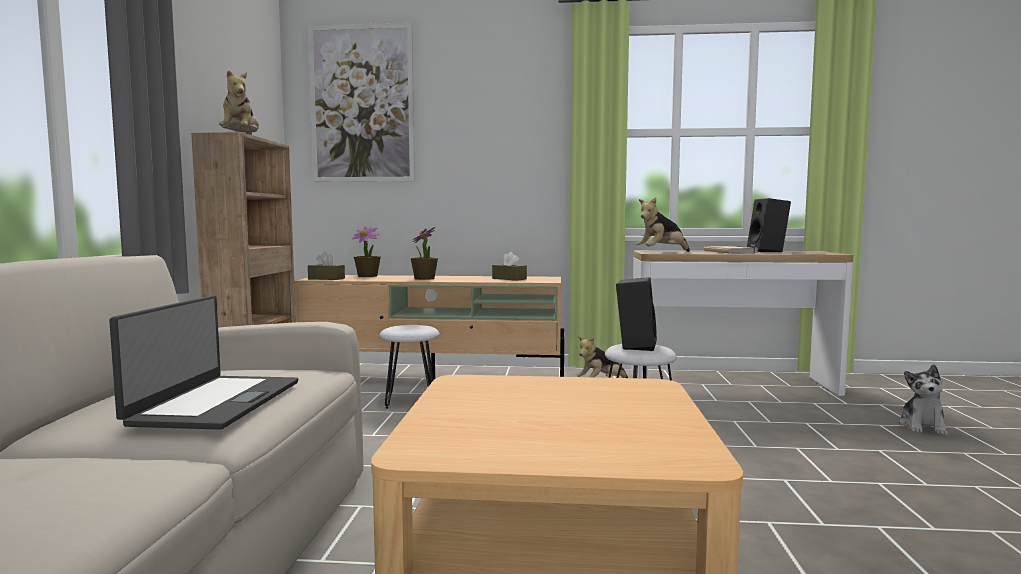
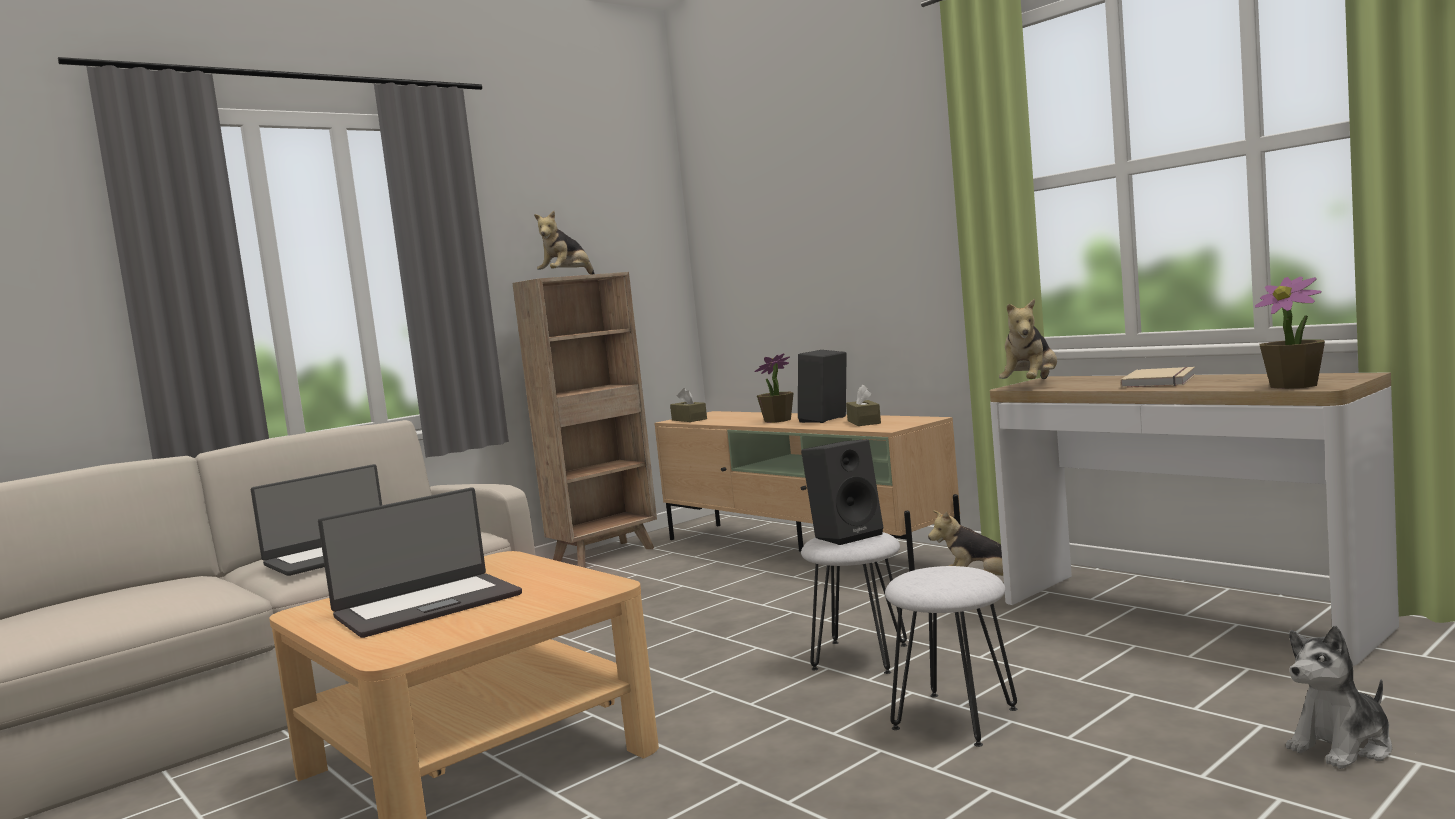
camera: 45 degrees right, 0 degrees up
picture [308,23,415,182] -> none
potted plant [352,227,381,277] -> potted plant moved to [1255,277,1325,389]
white stool [379,325,440,409] -> white stool moved to [885,566,1017,747]
plush toy [636,197,690,252] -> plush toy turned 75 degrees counterclockwise [999,299,1057,379]
black speaker [747,198,791,252] -> black speaker moved to [798,350,847,423]
none -> laptop [318,487,522,638]

